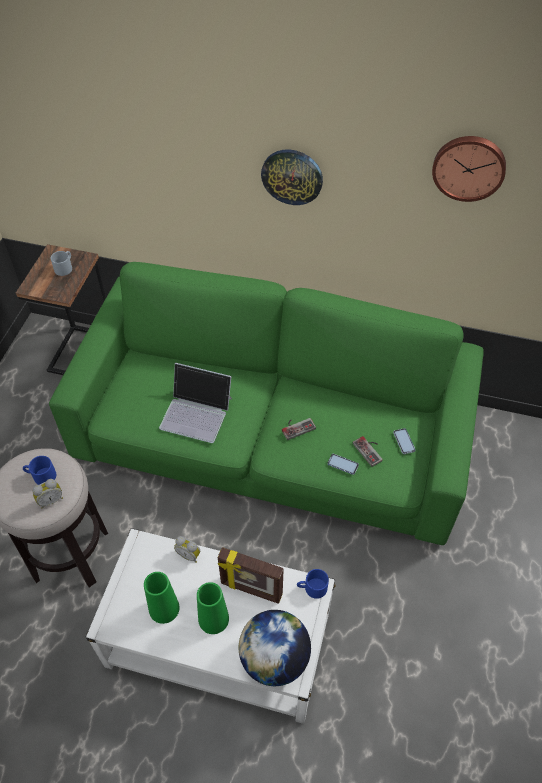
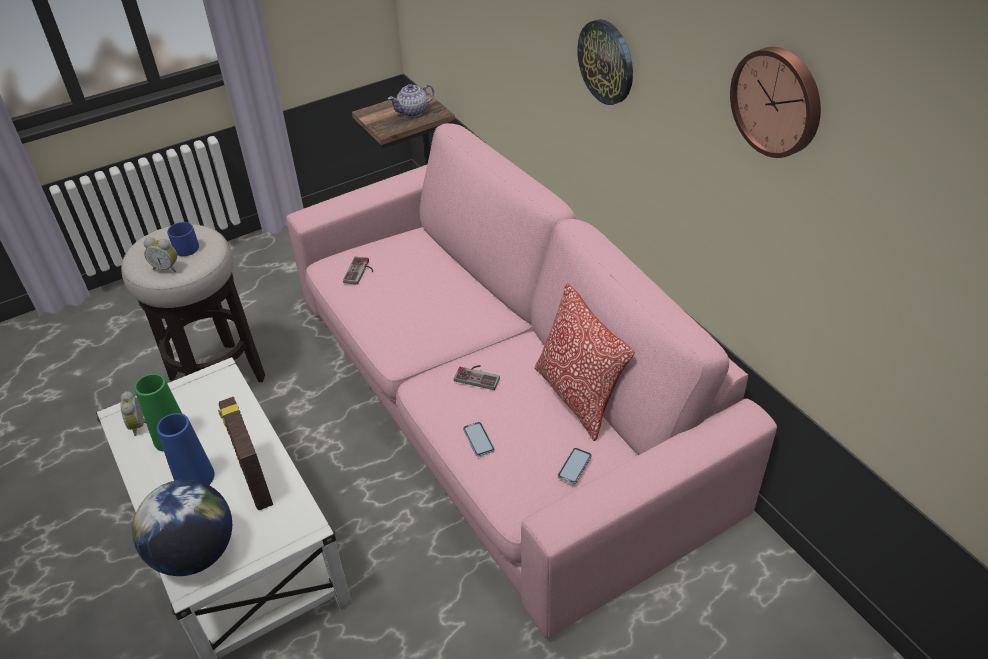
camera: 45 degrees right, 10 degrees down
green sofa [49,262,484,545] -> pink sofa [286,123,777,638]
grey mug [51,251,72,276] -> teapot [388,84,434,117]
laptop [159,363,232,443] -> none
alarm clock [174,536,200,563] -> alarm clock moved to [120,391,146,436]
green vase [197,582,229,634] -> blue vase [157,413,215,485]
blue mug [297,569,329,599] -> none
game controller [353,436,383,467] -> game controller moved to [343,257,373,285]
none -> pillow [534,283,635,441]

